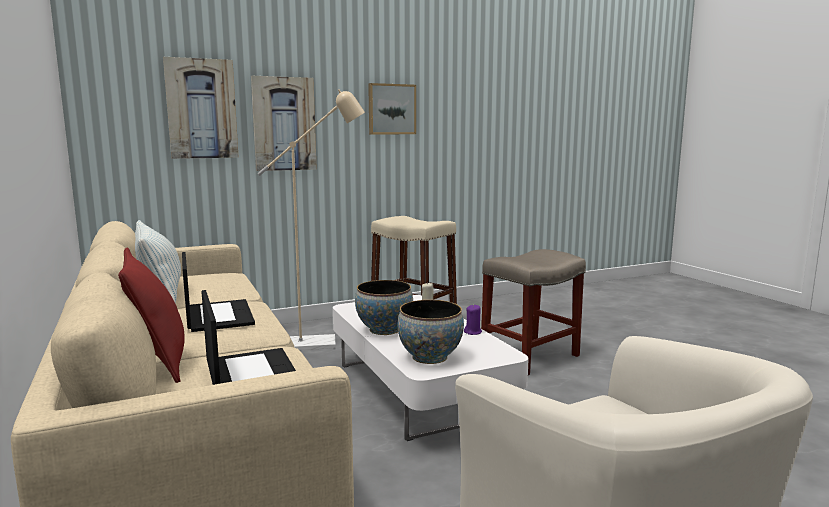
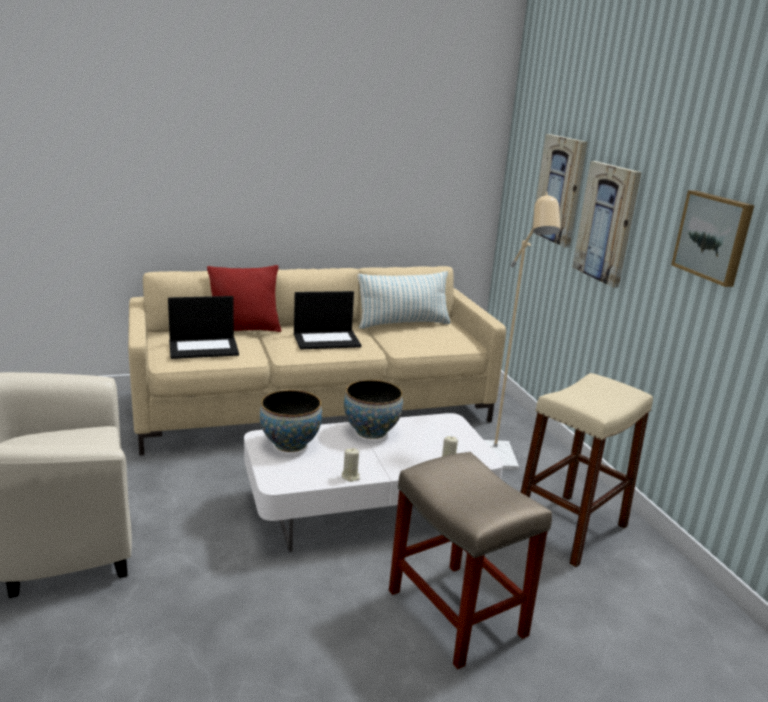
camera: 95 degrees right, 10 degrees up
purple candle [464,305,482,335] -> beige candle [342,448,360,482]

